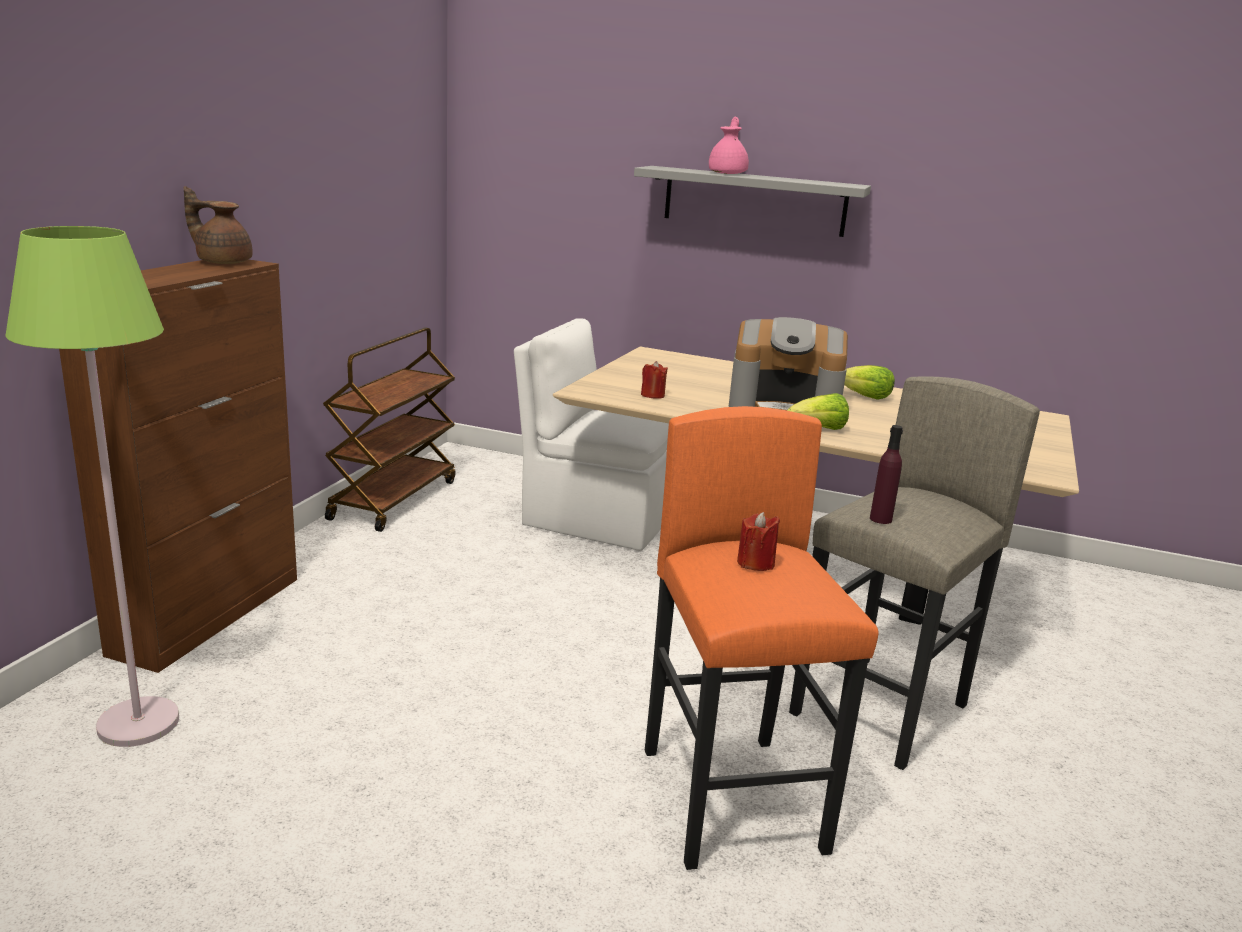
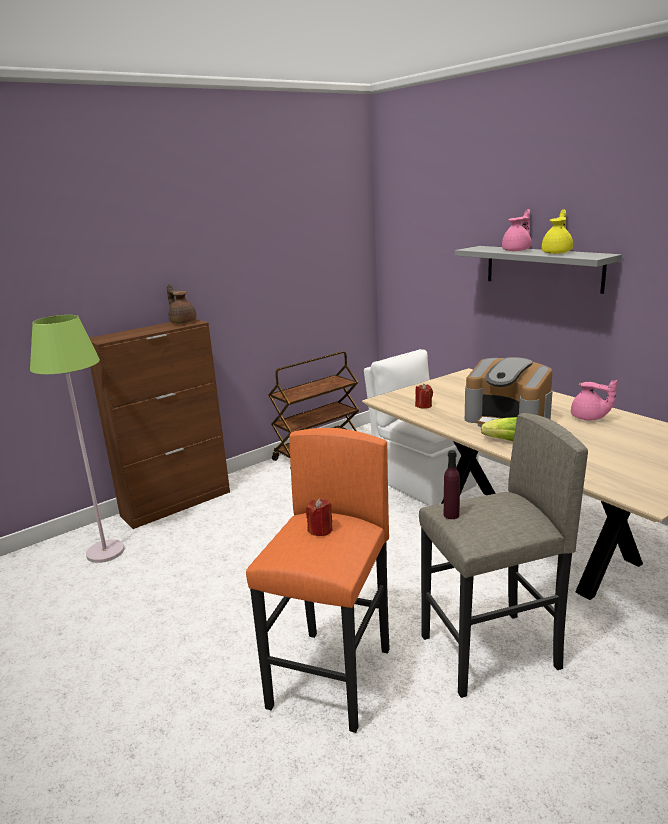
camera: 35 degrees right, 0 degrees up
lettuce [844,365,895,400] -> pink teapot [571,380,617,421]
none -> yellow teapot [542,209,573,254]

